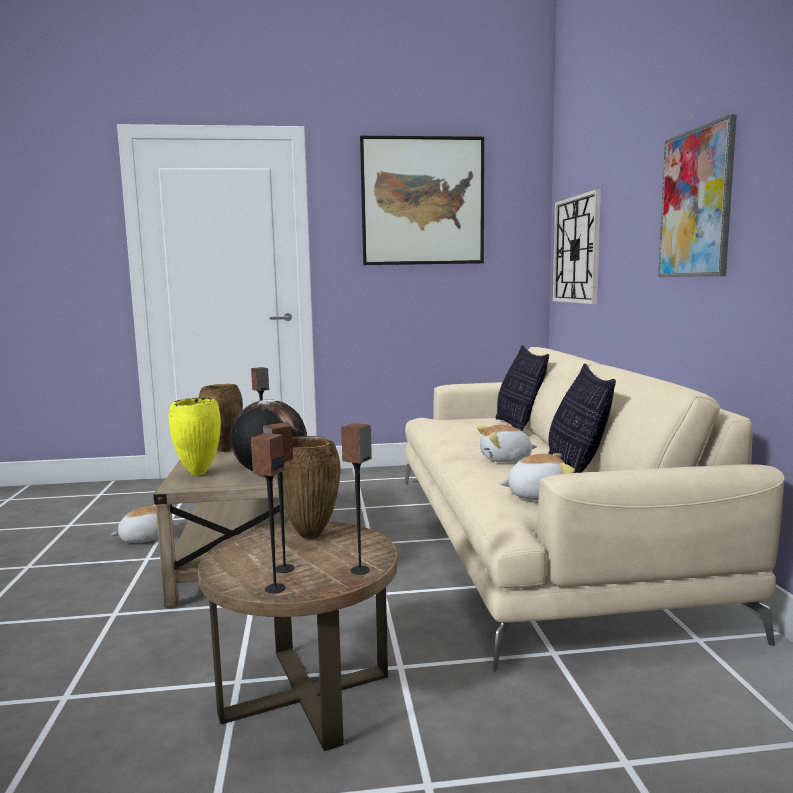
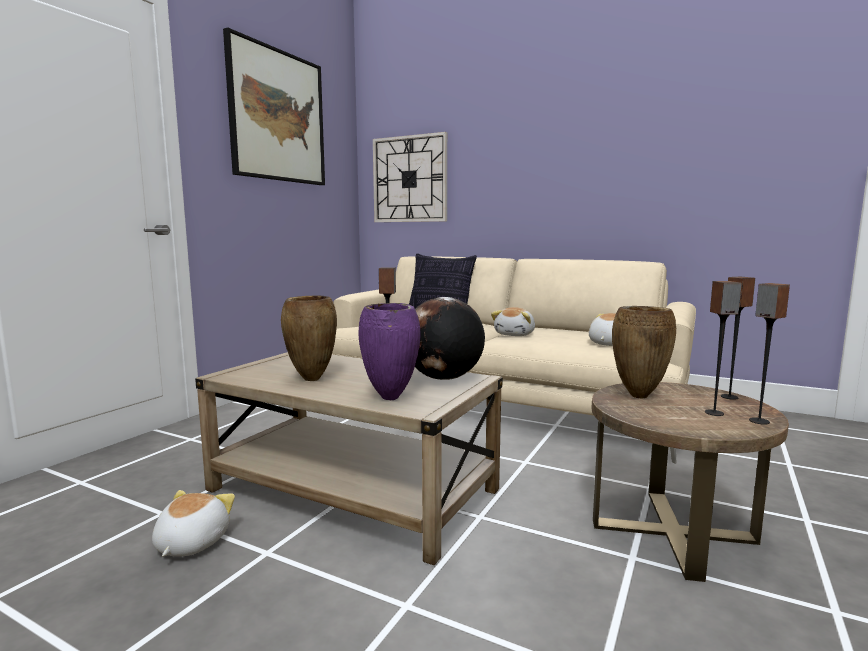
camera: 55 degrees left, 0 degrees up
yellow vase [169,398,221,476] -> purple vase [358,303,421,400]
pillow [548,364,616,473] -> none
picture [658,114,737,277] -> none

